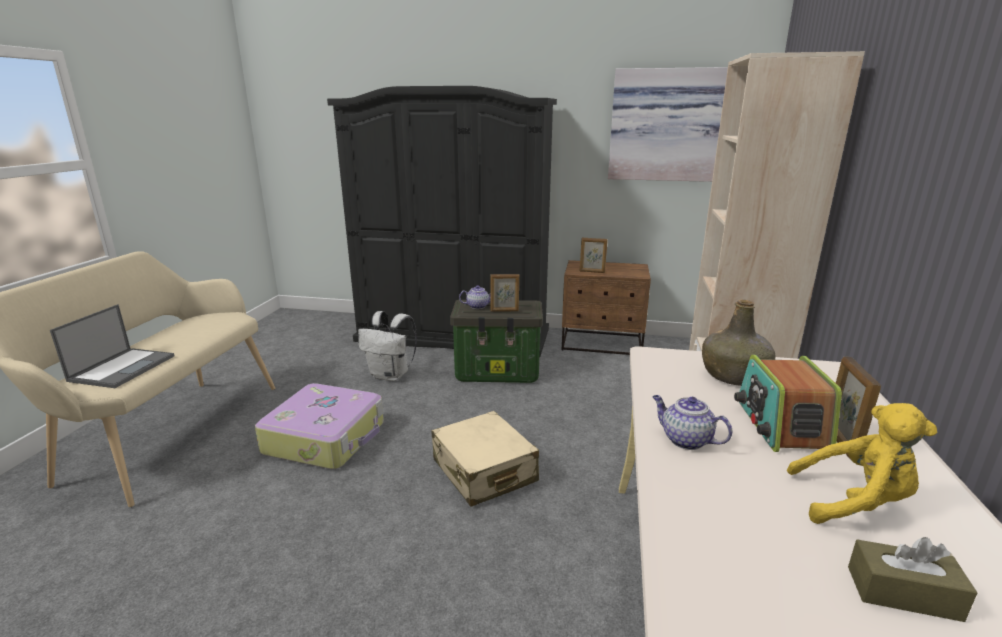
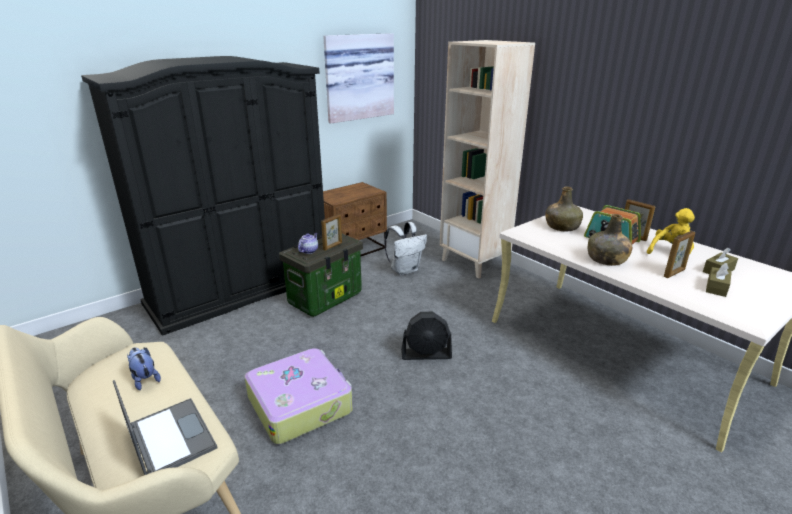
camera: 50 degrees left, 5 degrees up
white backpack [358,311,417,381] -> white backpack moved to [384,222,427,275]
beige suitcase [431,411,539,506] -> black fan [401,312,452,360]
picture frame [580,238,608,273] -> picture frame moved to [664,231,695,278]
teapot [652,395,732,450] -> green bottle [588,214,632,266]
none -> plush toy [127,348,161,390]
none -> brown tissue box [706,263,732,297]

